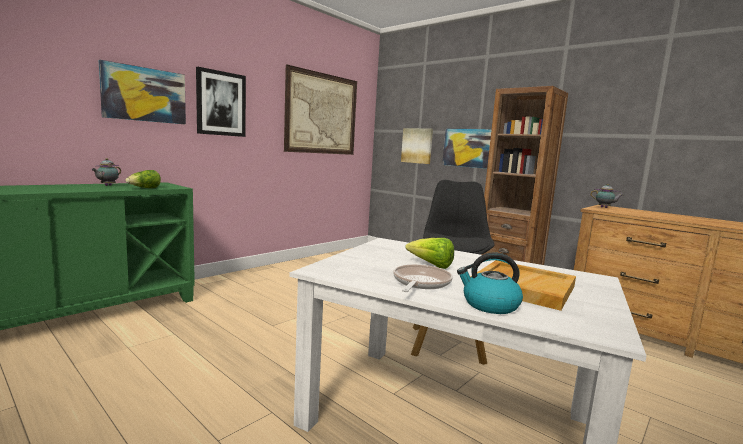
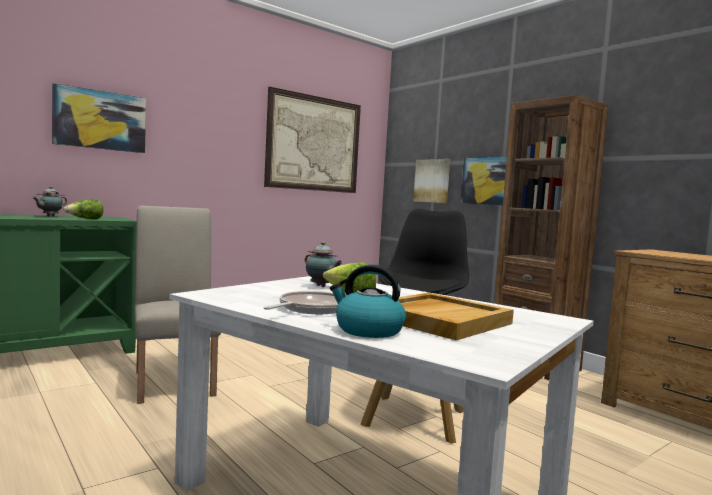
camera: 10 degrees right, 5 degrees down
picture [196,67,246,137] -> none
teapot [591,184,623,208] -> teapot moved to [305,242,343,287]
none -> beige chair [134,206,221,404]

